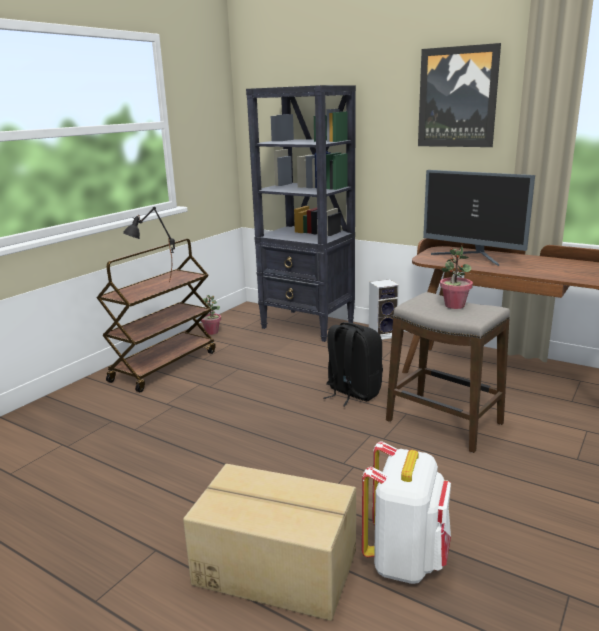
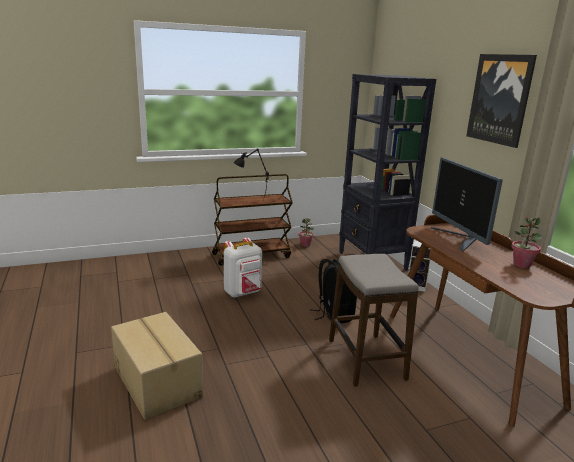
camera: 35 degrees right, 0 degrees up
white backpack [362,441,451,584] -> white backpack moved to [224,238,262,298]
potted plant [440,246,473,309] -> potted plant moved to [511,217,542,268]

